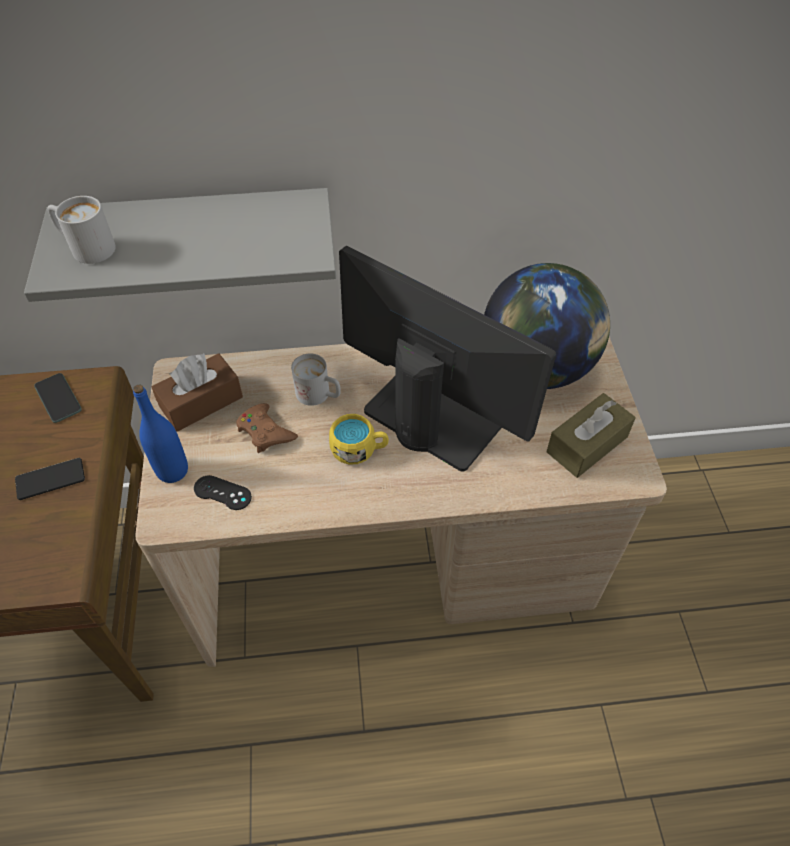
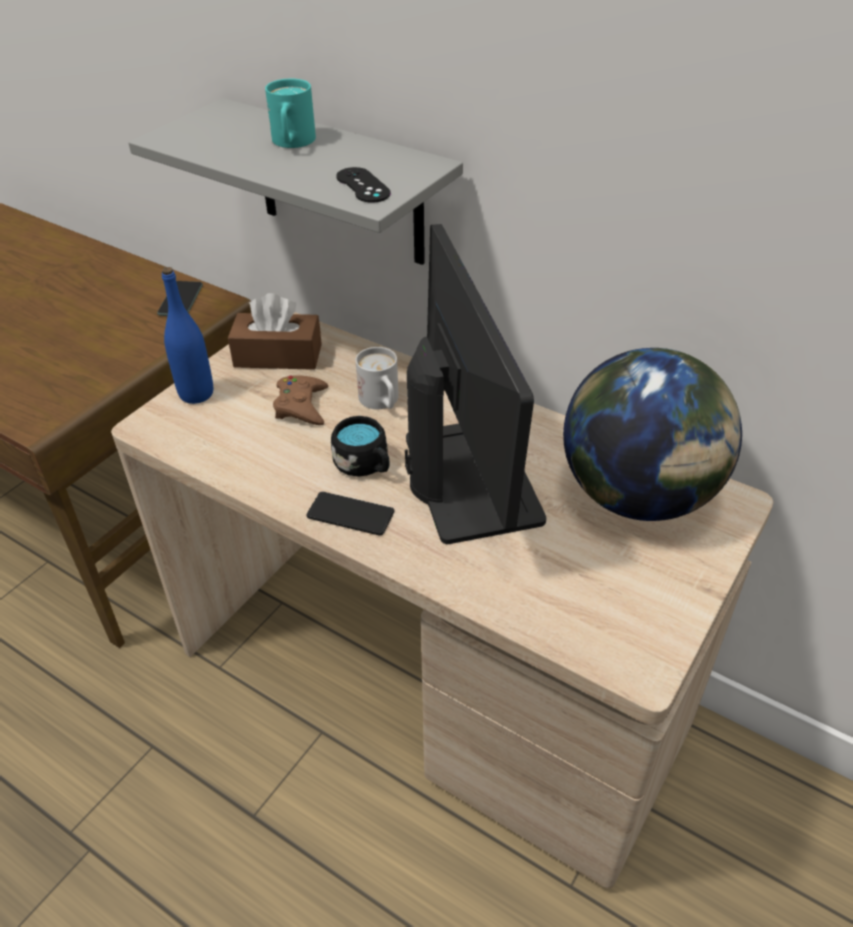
camera: 40 degrees right, 10 degrees down
phone [15,458,85,500] -> phone moved to [306,491,394,536]
white mug [47,196,116,264] -> none
black game controller [194,475,252,510] -> black game controller moved to [336,167,391,203]
yellow mug [329,414,389,465] -> black mug [331,416,390,477]
brown tissue box [547,393,636,478] -> none
none -> turquoise mug [265,79,316,148]

